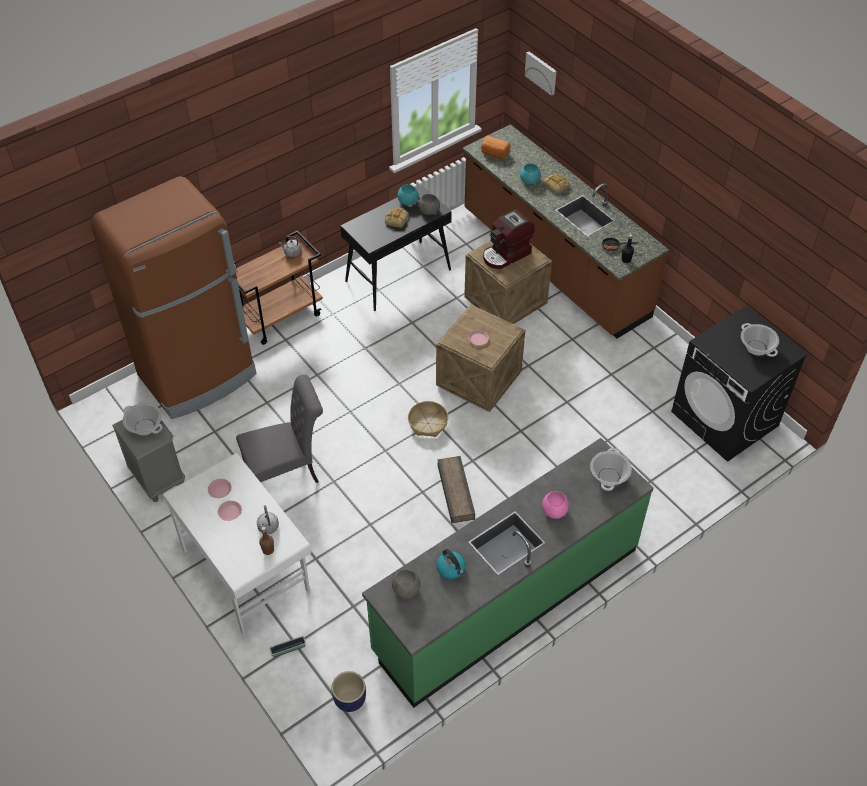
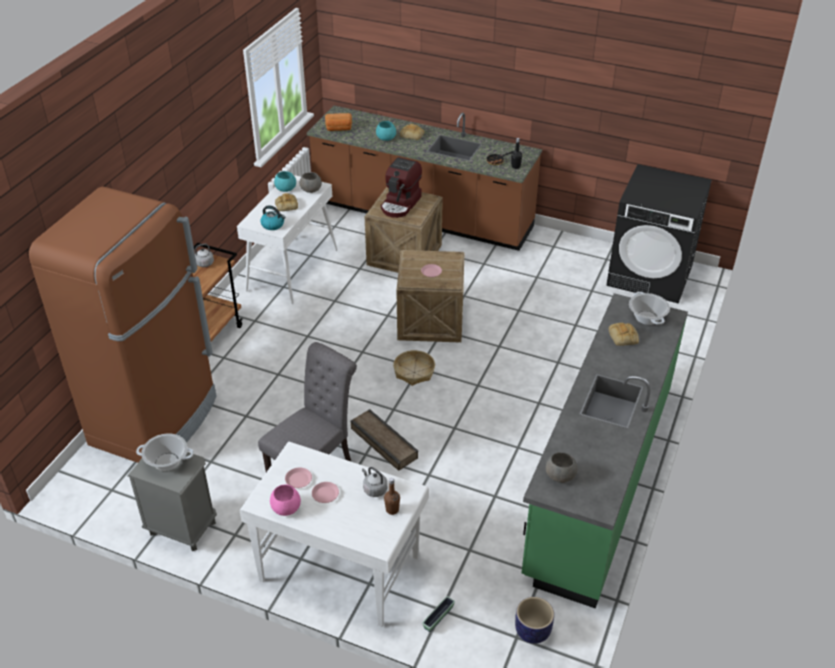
camera: 30 degrees left, 10 degrees down
black console table [340,185,452,311] -> white console table [237,175,337,304]
kettle [436,549,466,579] -> kettle moved to [260,205,285,230]
crate [438,456,475,523] -> crate moved to [350,409,418,471]
picture [525,52,557,96] -> none
pink bowl [542,491,569,519] -> pink bowl moved to [270,484,301,516]
cooking pot [741,323,779,357] -> none
none -> bread [609,323,639,346]

